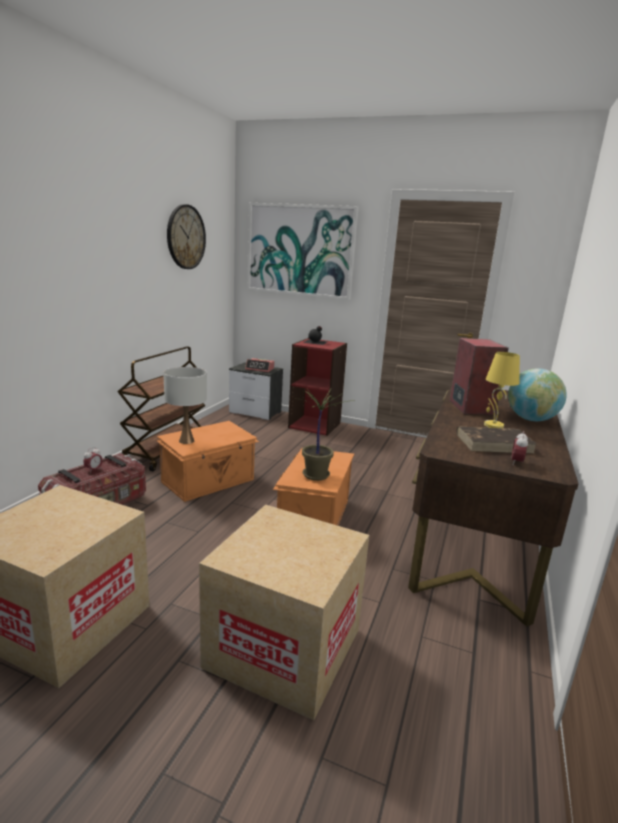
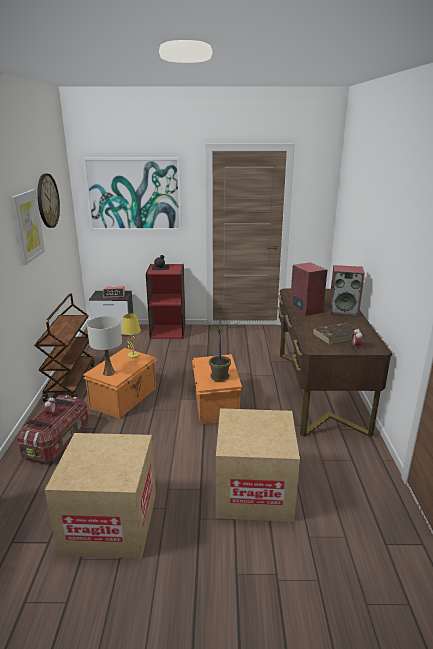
camera: 20 degrees left, 5 degrees up
yellow table lamp [484,352,520,428] -> yellow table lamp moved to [122,314,141,358]
globe [508,368,567,421] -> speaker [329,265,365,317]
none -> picture [11,189,45,265]

